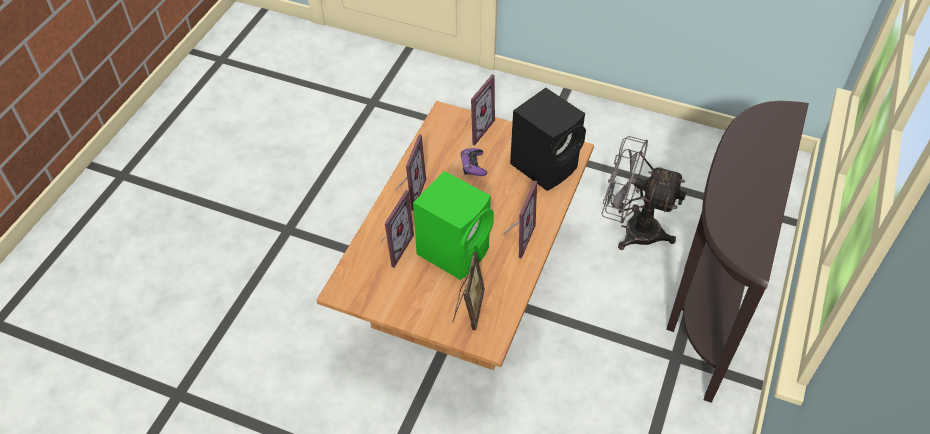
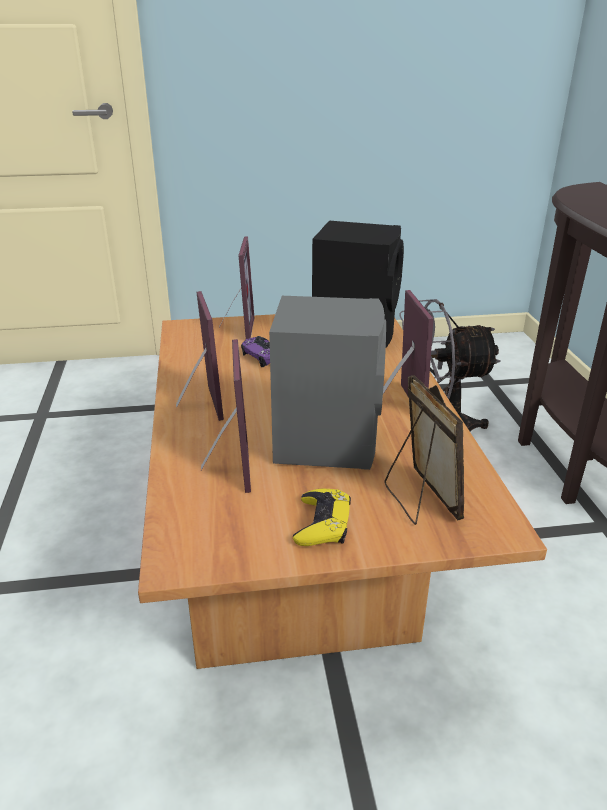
camera: 30 degrees left, 20 degrees down
green speaker [413,171,494,280] -> grey speaker [269,296,386,470]
none -> yellow game controller [293,489,351,546]

